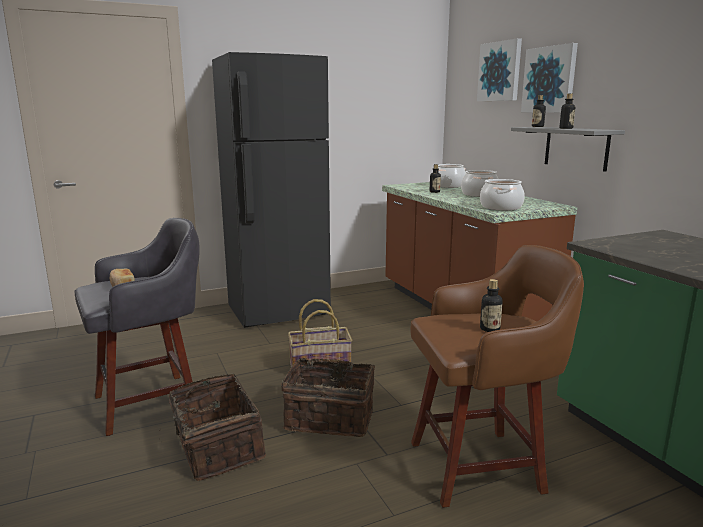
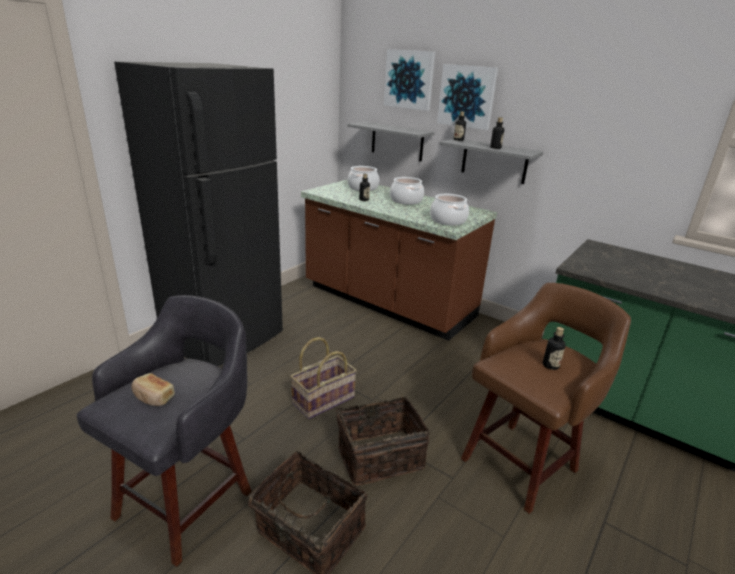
camera: 30 degrees left, 10 degrees up
none -> grey shelf [347,122,434,161]

